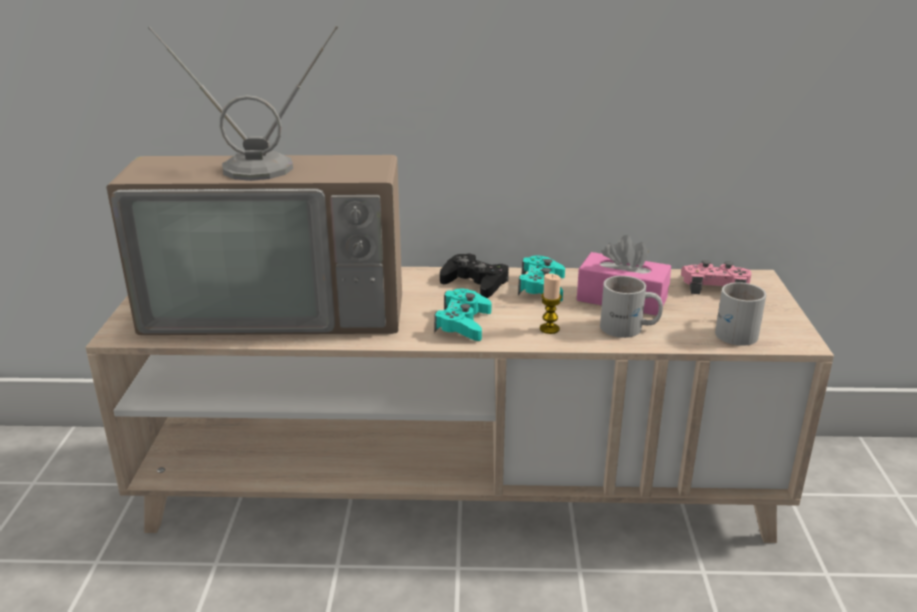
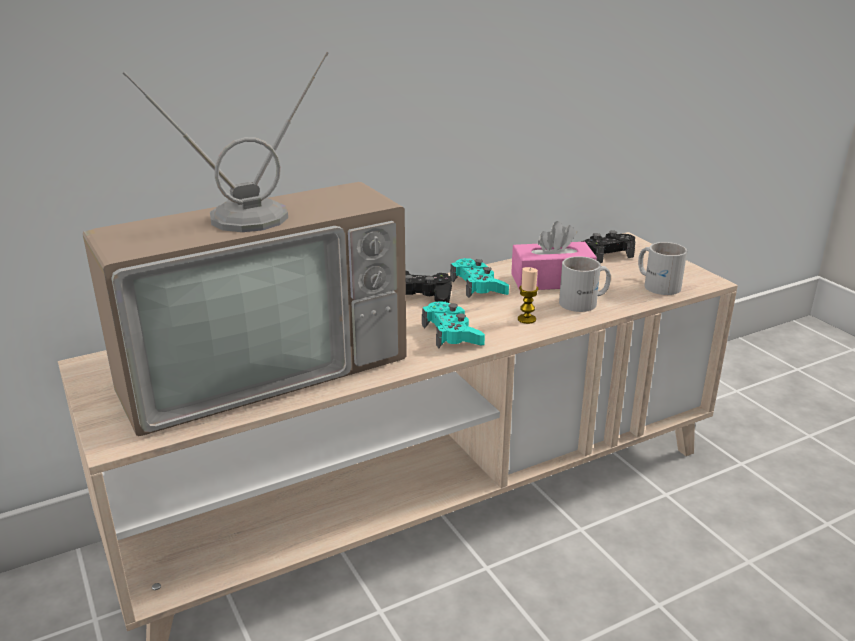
camera: 30 degrees left, 0 degrees up
pink game controller [681,260,752,294] -> black game controller [581,230,635,263]

